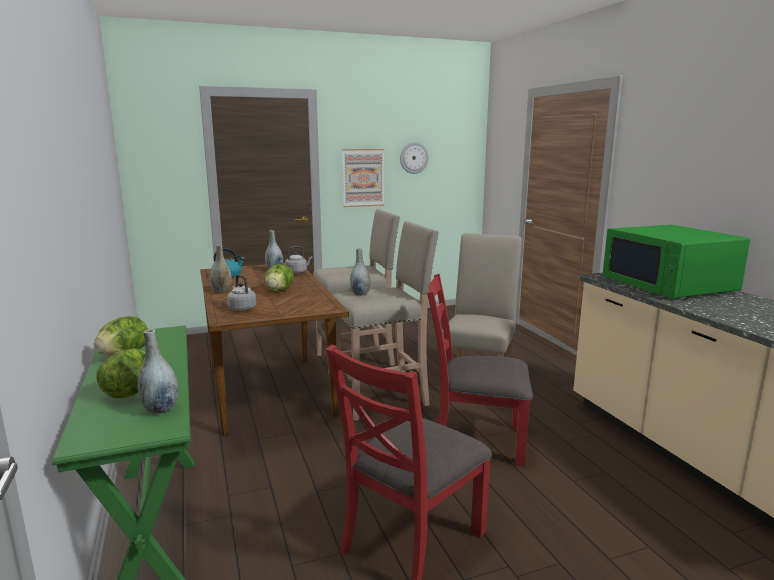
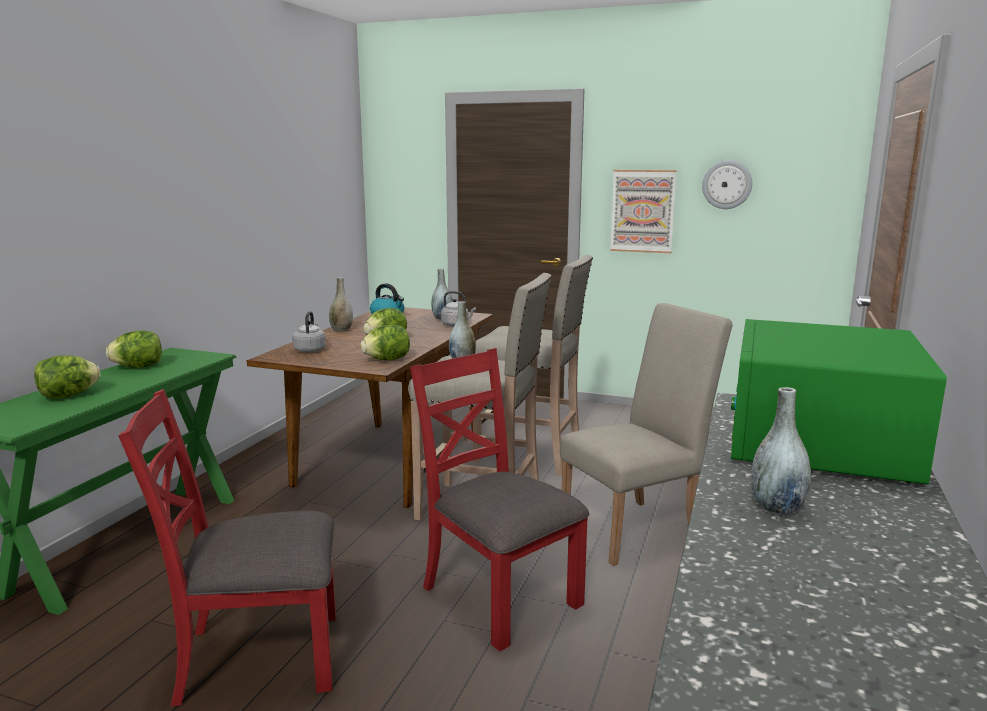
camera: 40 degrees right, 0 degrees up
grey vase [137,329,179,414] -> grey vase moved to [751,387,811,515]
none -> lettuce [361,325,410,360]

